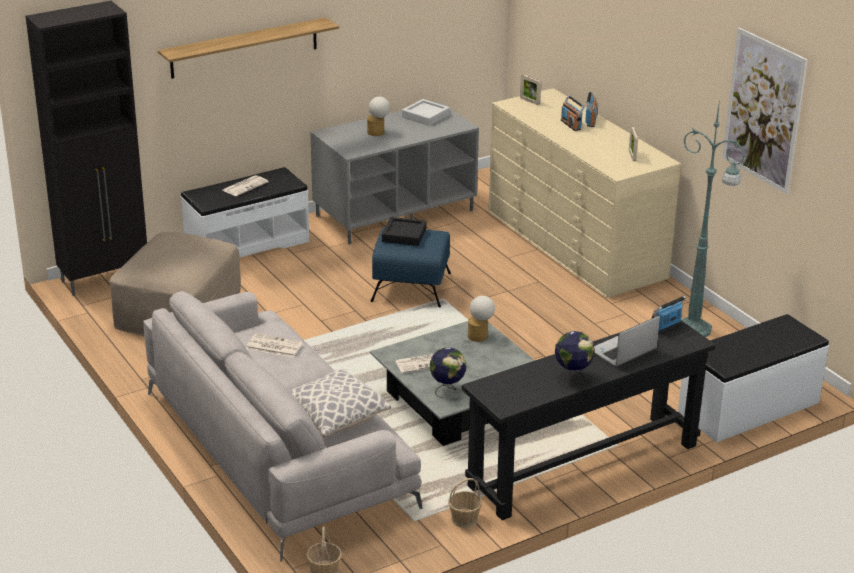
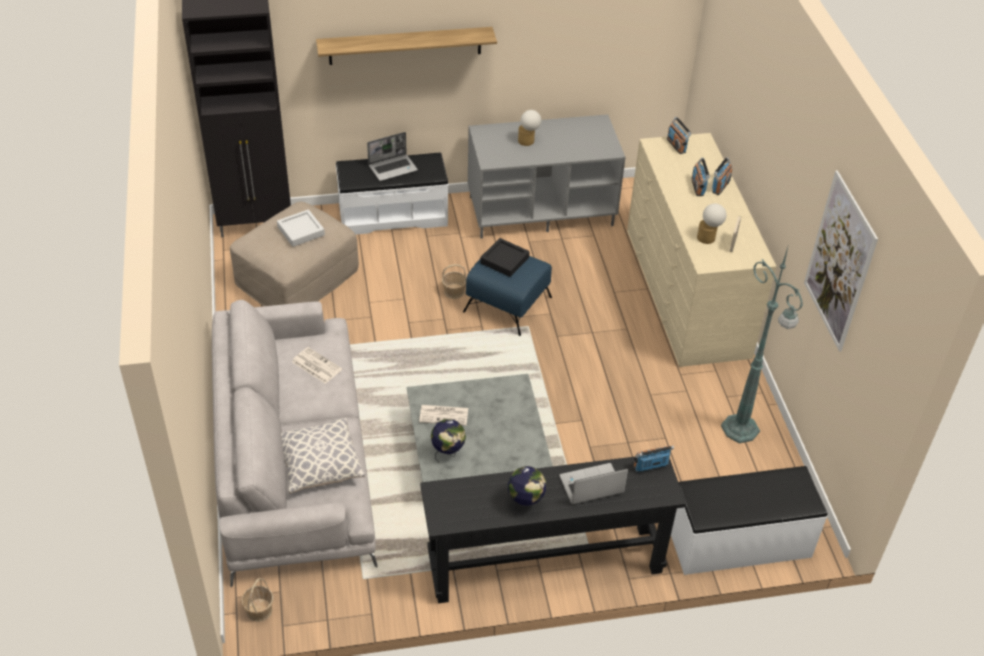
camera: 20 degrees right, 15 degrees up
newspaper [223,175,269,196] -> laptop [367,132,418,181]
grey tray [402,99,450,126] -> grey tray moved to [277,209,325,247]
basket [448,478,482,528] -> basket moved to [442,264,466,299]
table lamp [468,296,495,342] -> table lamp moved to [697,203,727,244]
picture frame [520,75,541,105] -> radio [667,117,691,154]

